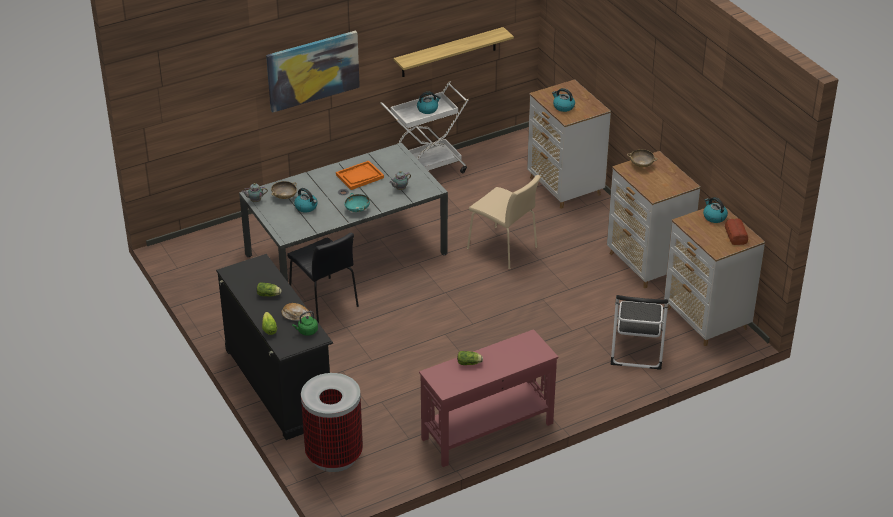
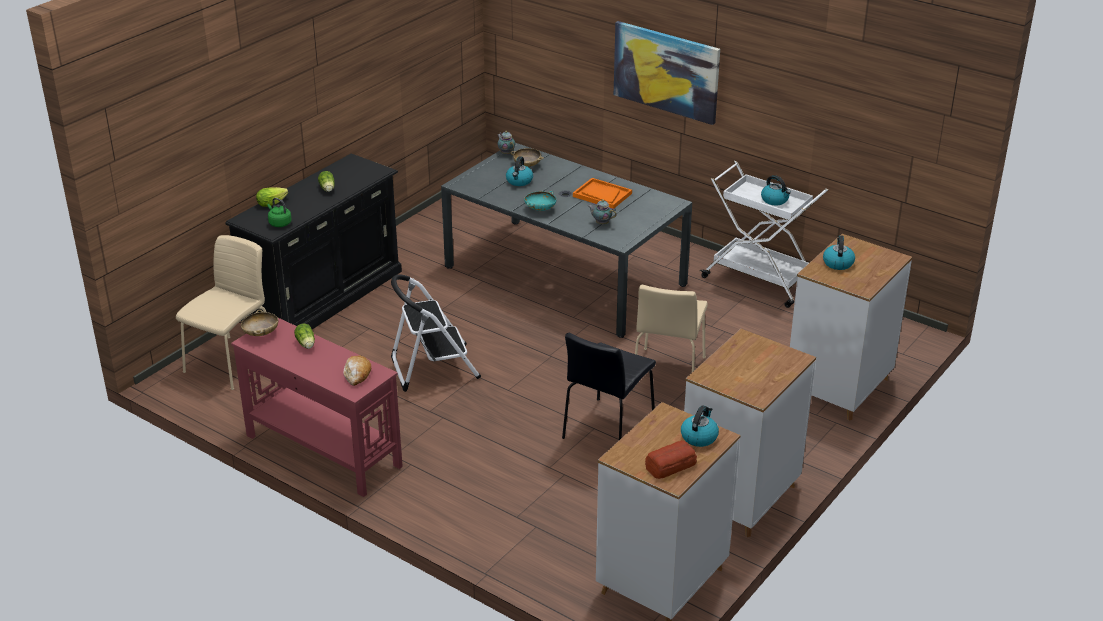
camera: 65 degrees right, 5 degrees down
bread [281,303,311,321] -> bread moved to [343,356,371,386]
black chair [287,232,359,323] -> black chair moved to [562,333,656,440]
trash can [301,373,363,472] -> beige chair [176,235,266,390]
shelf [394,27,514,77] -> none
step ladder [611,295,669,370] -> step ladder moved to [391,275,481,392]
beige bowl [627,149,657,167] -> beige bowl moved to [241,310,278,336]

